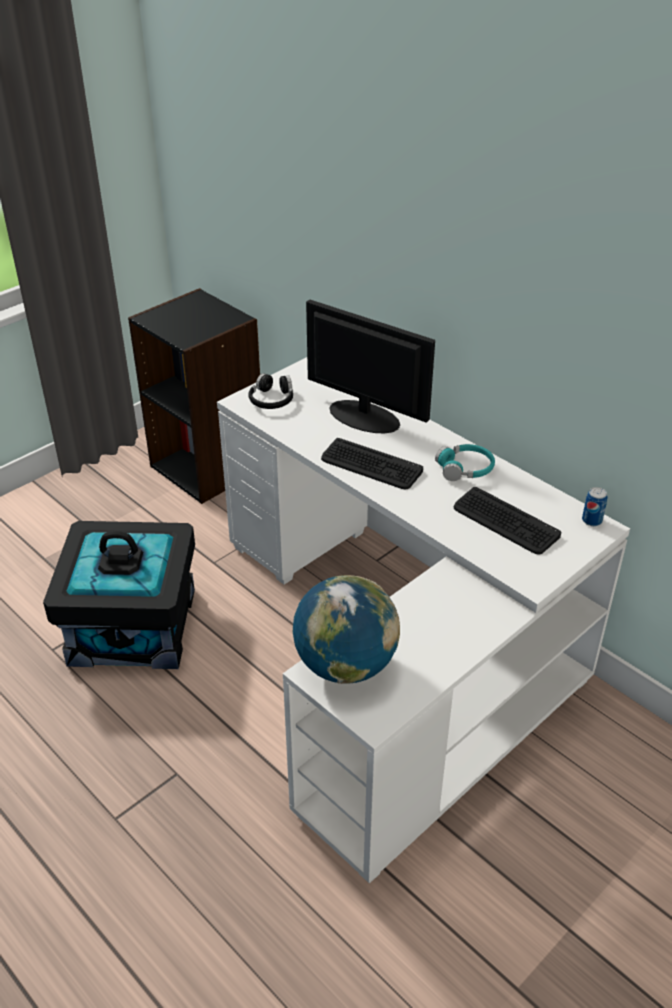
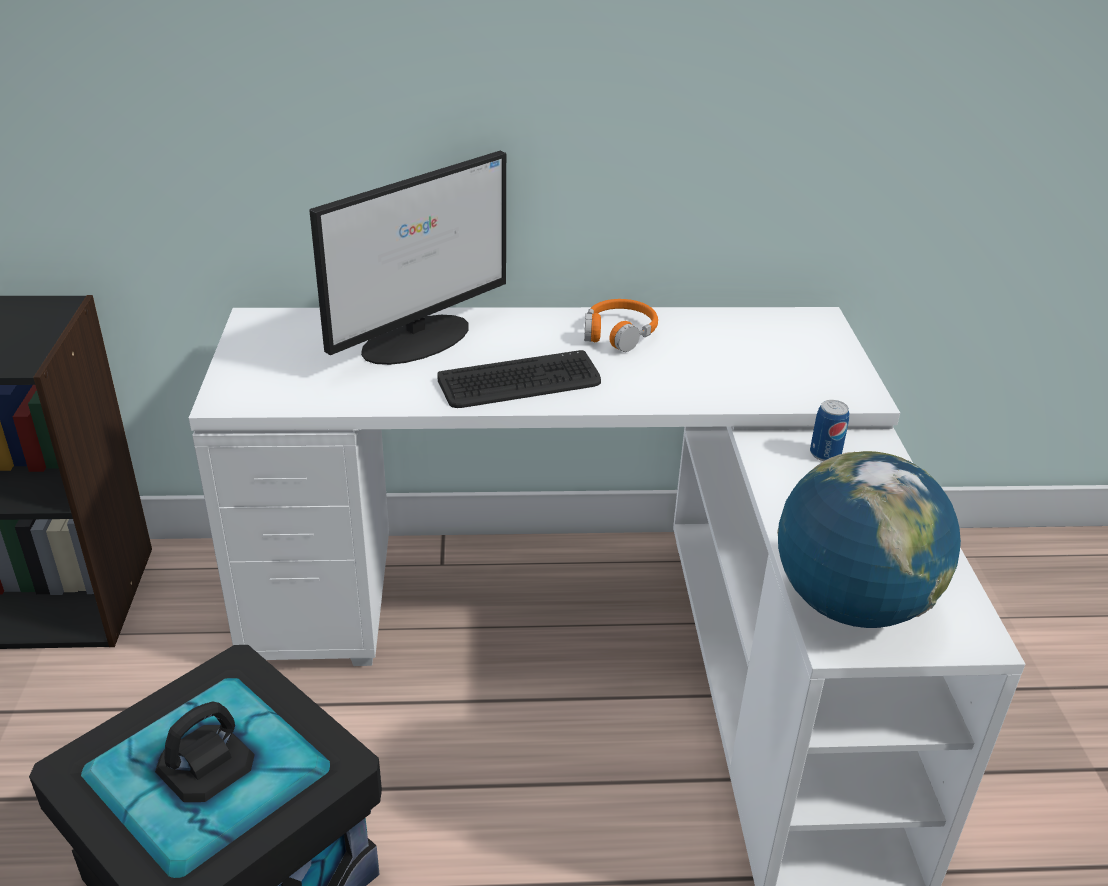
camera: 50 degrees left, 5 degrees down
black headphones [248,373,293,409] -> none
monitor [306,299,435,434] -> monitor turned 150 degrees clockwise [309,151,506,365]
turquoise headphones [435,444,495,481] -> orange headphones [584,299,658,352]
keyboard [453,487,561,555] -> none
can [582,487,607,526] -> can moved to [810,400,850,461]

